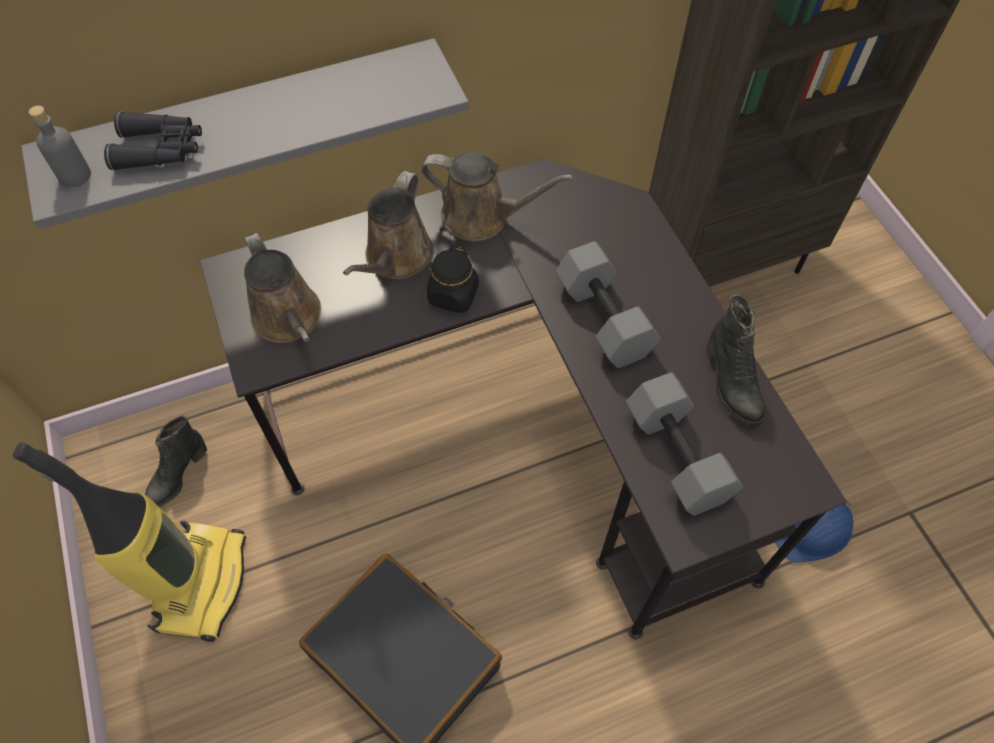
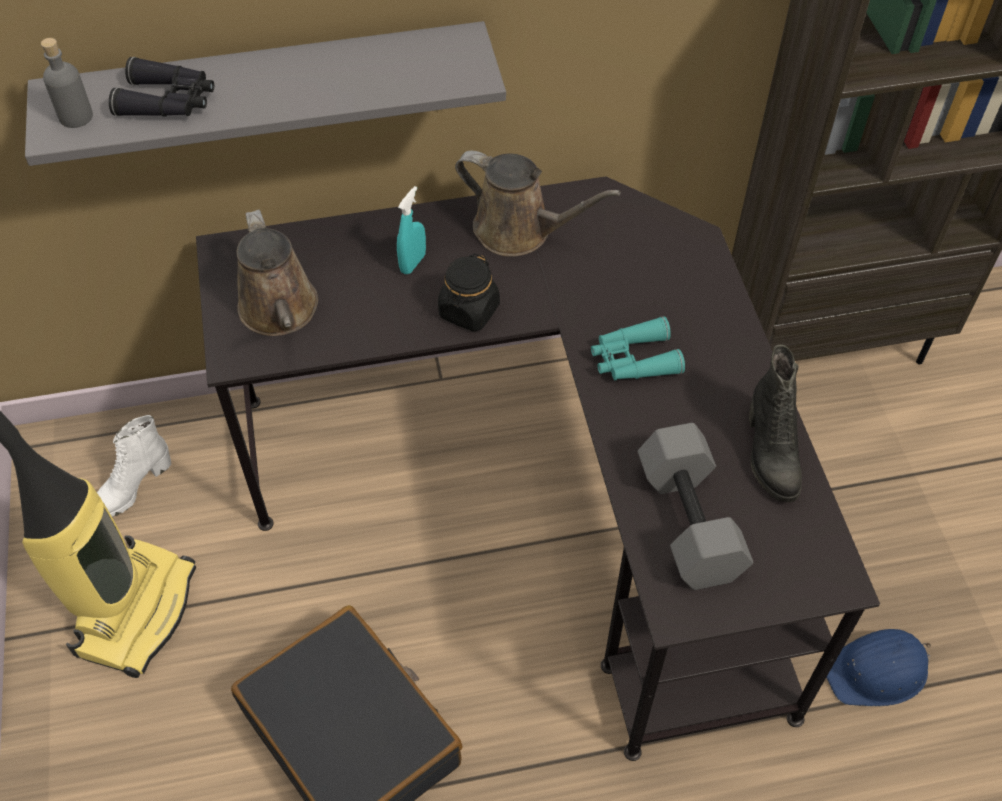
camera: 10 degrees right, 5 degrees down
black boot [145,415,207,507] -> white boot [97,415,171,517]
brown watering can [343,171,434,279] -> turquoise spray bottle [397,186,426,274]
grey dumbbell [555,241,660,368] -> turquoise binoculars [591,316,685,380]

